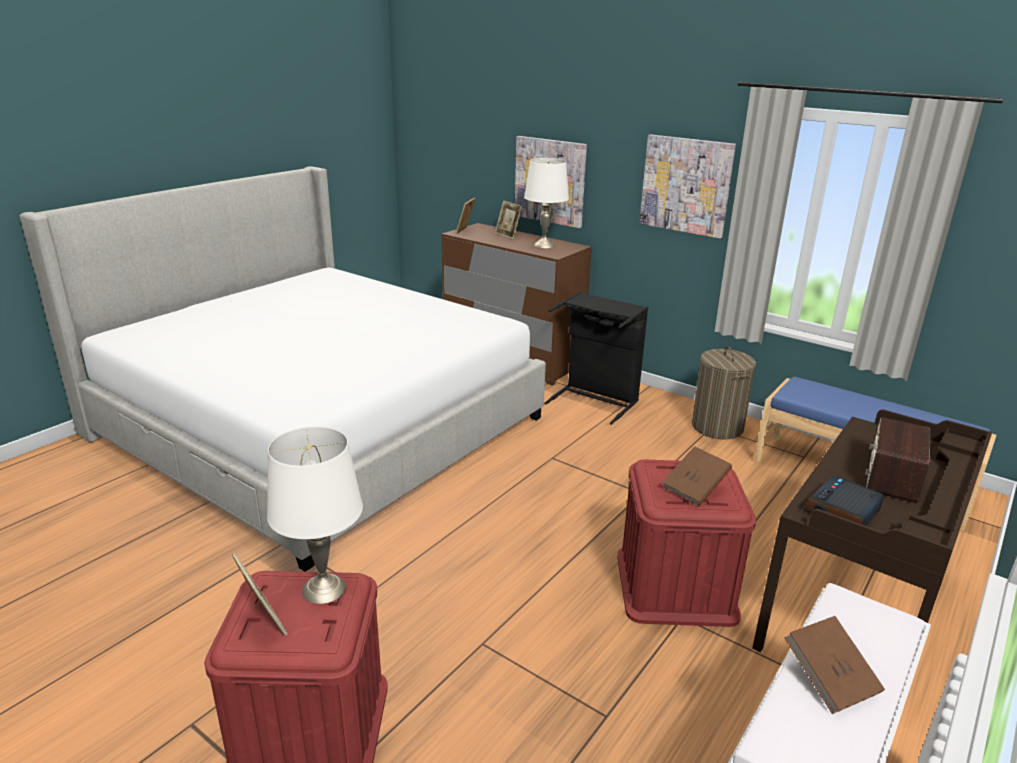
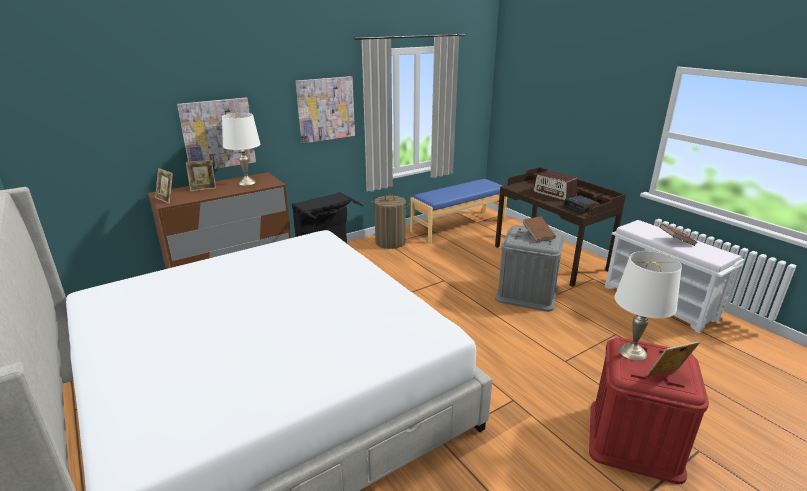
camera: 70 degrees left, 0 degrees up
red storage box [617,460,756,627] -> grey storage box [495,225,565,312]

